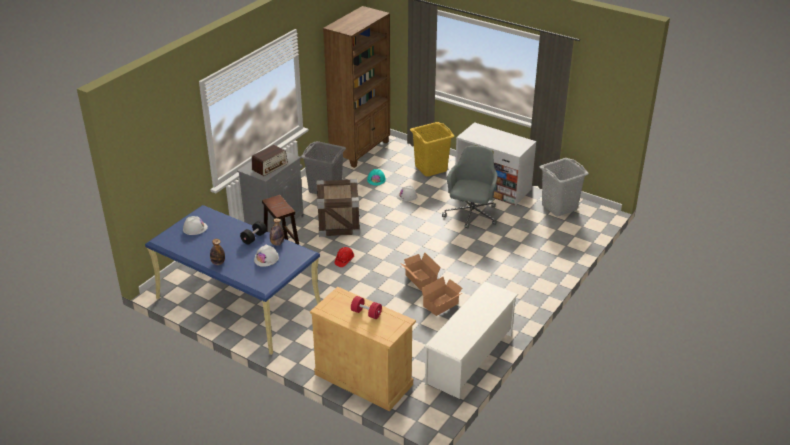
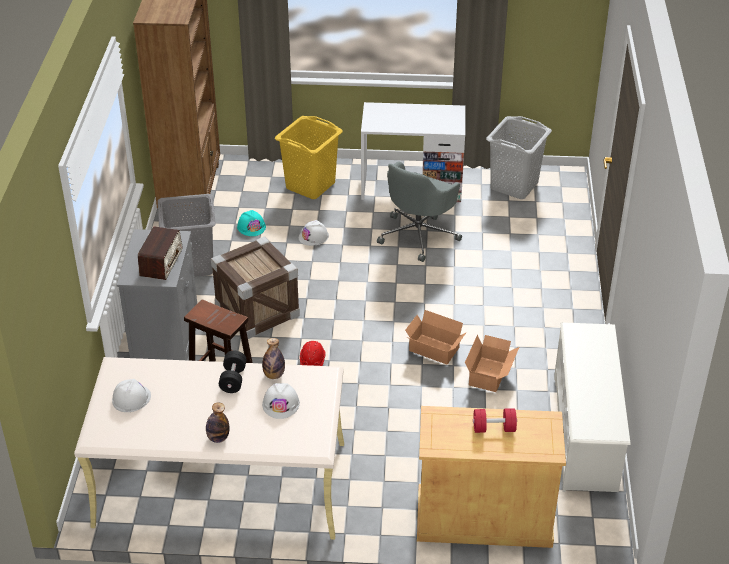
camera: 30 degrees left, 5 degrees up
blue desk [145,205,321,355] -> beige desk [74,357,344,539]
grey office chair [442,146,497,228] -> grey office chair turned 135 degrees counterclockwise [377,162,462,262]

